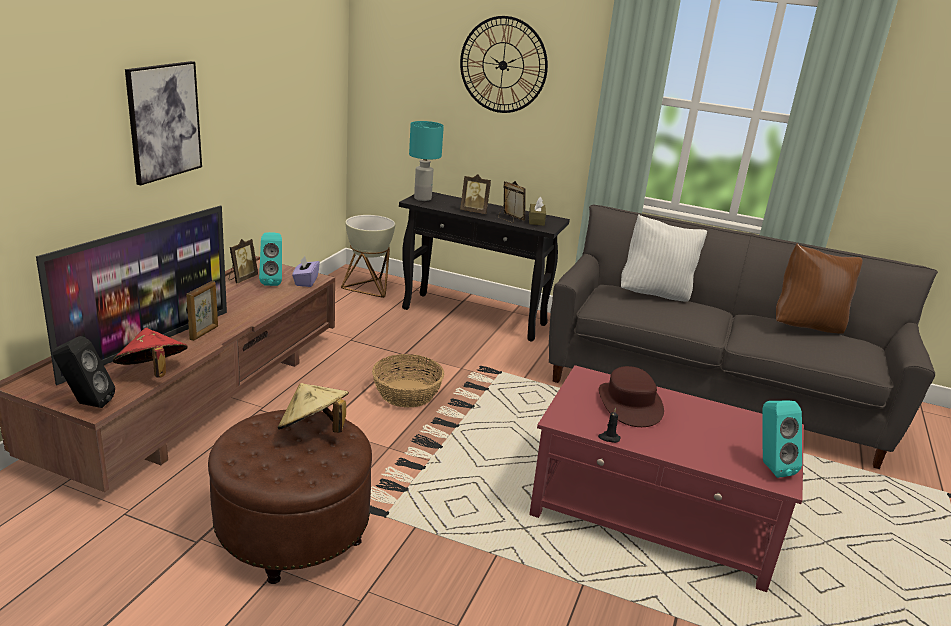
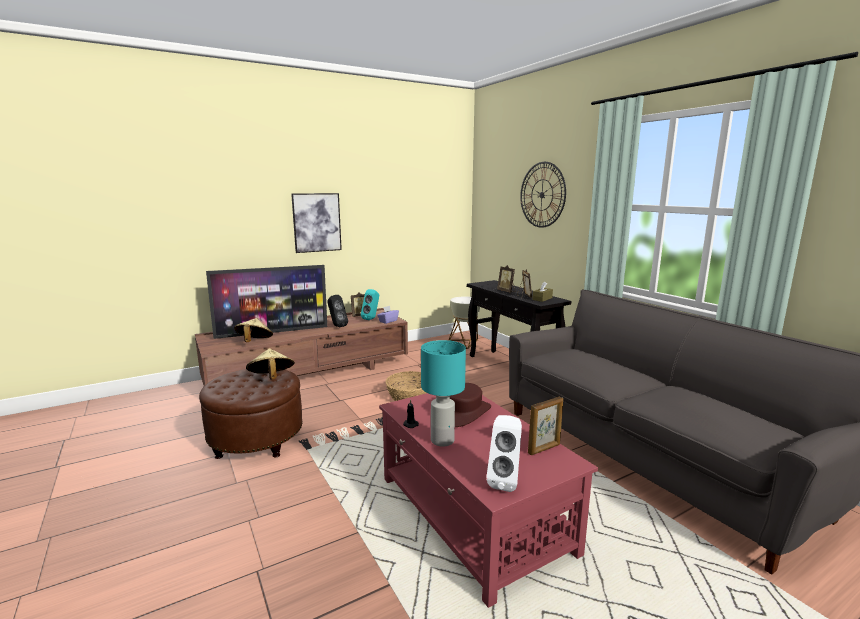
camera: 40 degrees right, 10 degrees down
black speaker [53,336,115,408] -> black speaker moved to [327,295,348,327]
red hat [113,328,188,377] -> beige hat [234,318,273,342]
picture frame [186,281,218,341] -> picture frame moved to [528,397,563,455]
turquoise table lamp [409,121,444,201] -> turquoise table lamp moved to [421,340,466,447]
white pillow [621,214,707,302] -> none
turquoise speaker [763,400,802,478] -> white speaker [486,415,522,492]
brown pillow [776,244,863,334] -> none

